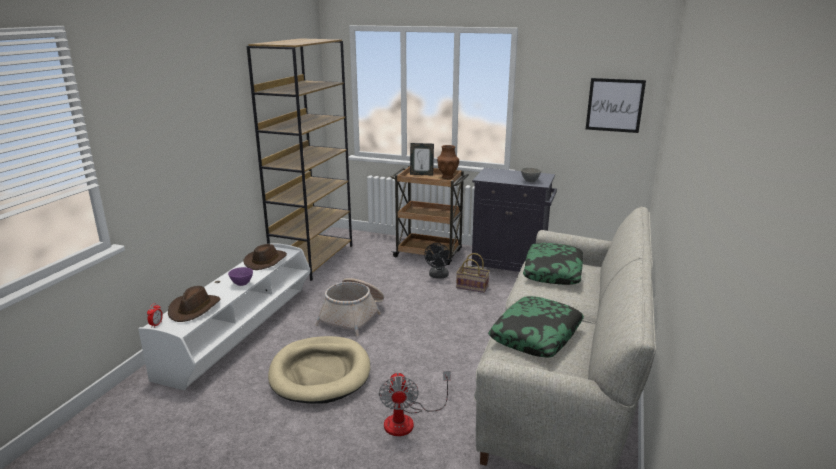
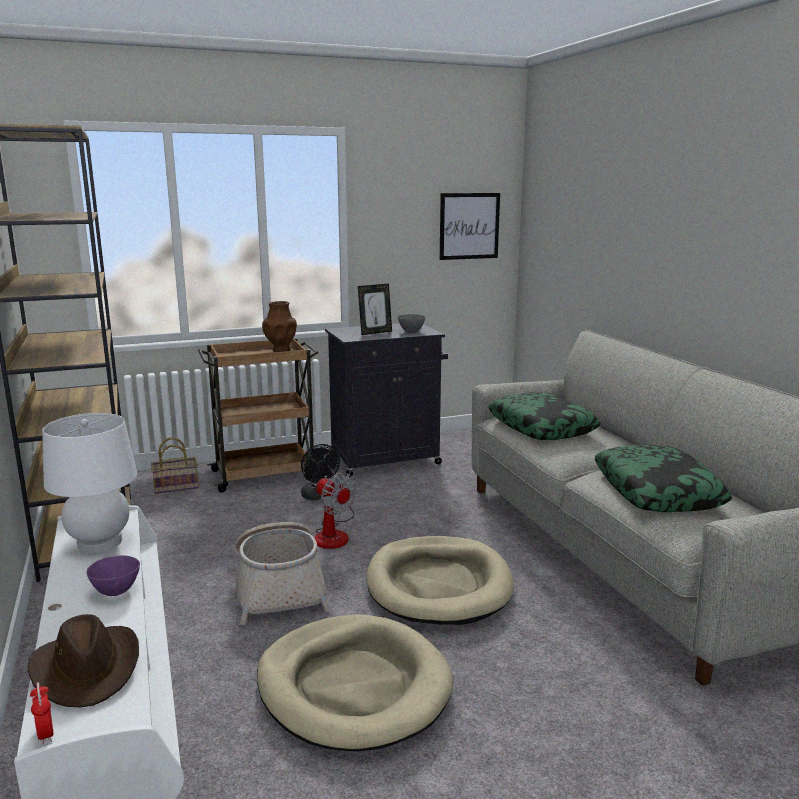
camera: 40 degrees left, 5 degrees down
brown hat [243,244,287,270] -> white table lamp [42,413,137,553]
fan [379,371,451,436] -> fan moved to [315,473,357,549]
picture frame [410,143,434,176] -> picture frame moved to [358,284,392,335]
basket [456,253,490,293] -> basket moved to [151,438,199,494]
none -> beige dog bed [367,536,514,625]

